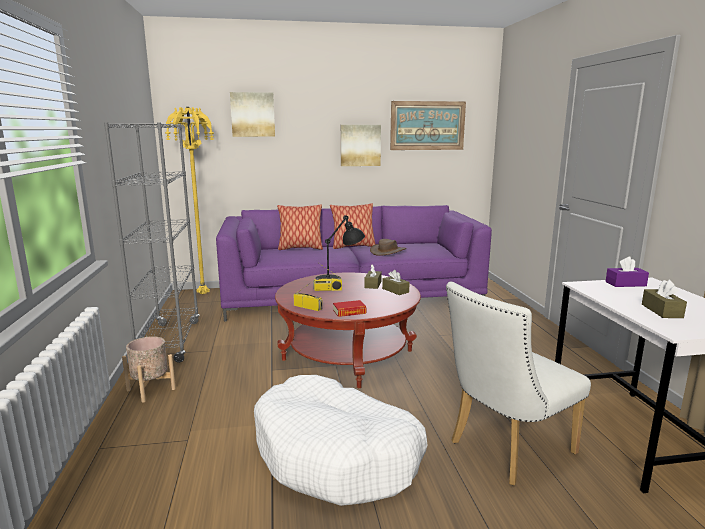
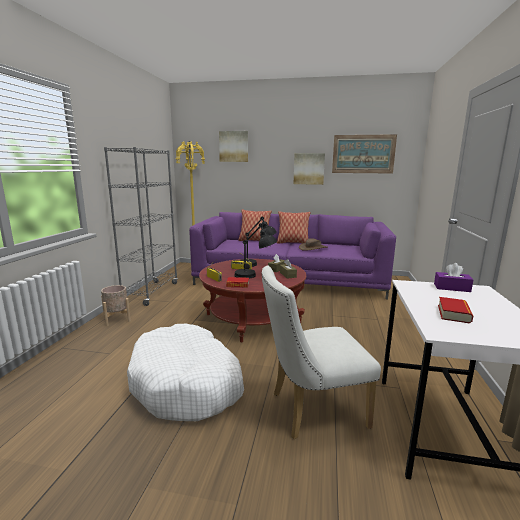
camera: 20 degrees right, 0 degrees up
brown tissue box [642,280,687,318] -> book [438,297,473,323]
none -> black table lamp [234,223,277,279]

